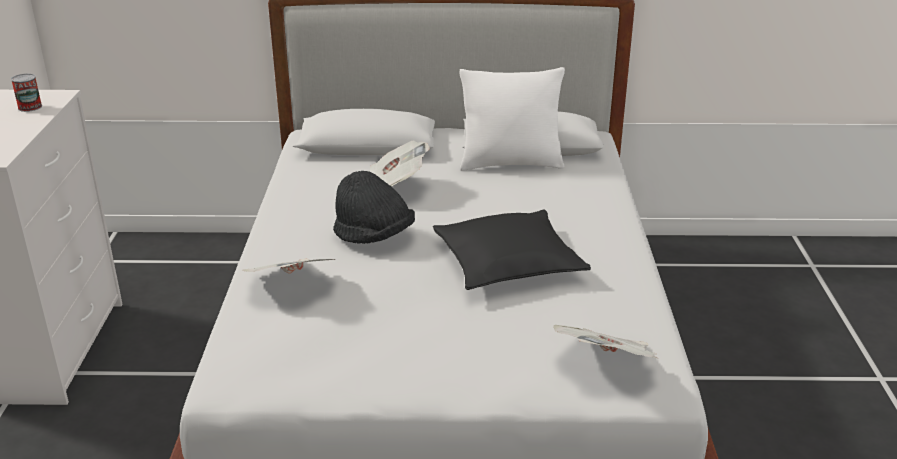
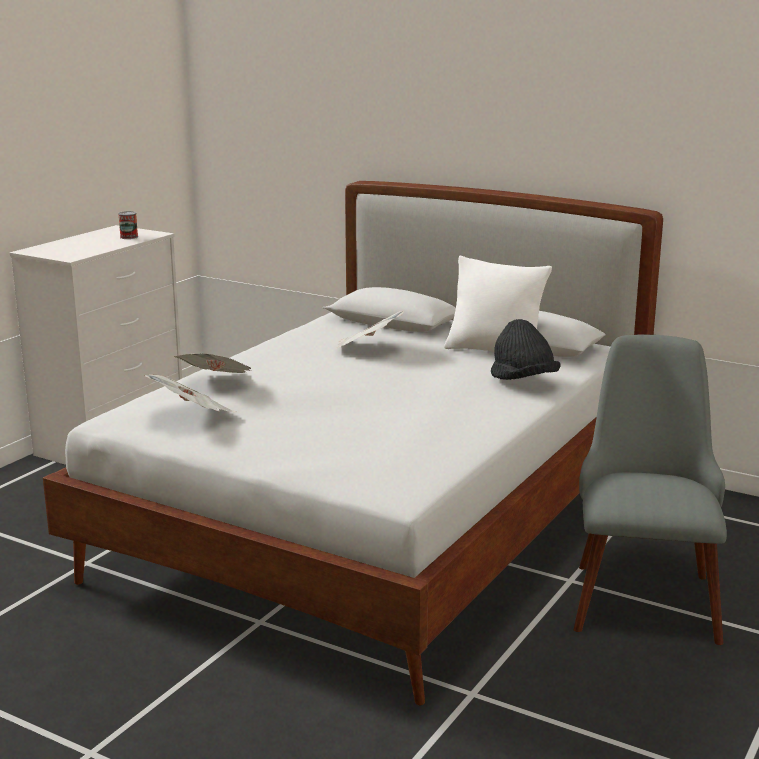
camera: 30 degrees right, 10 degrees down
black hat [333,171,415,244] -> black hat moved to [491,319,561,380]
black pillow [433,209,591,290] -> none
newspaper [553,325,659,359] -> newspaper moved to [143,374,236,412]
none -> grey chair [574,335,727,645]

